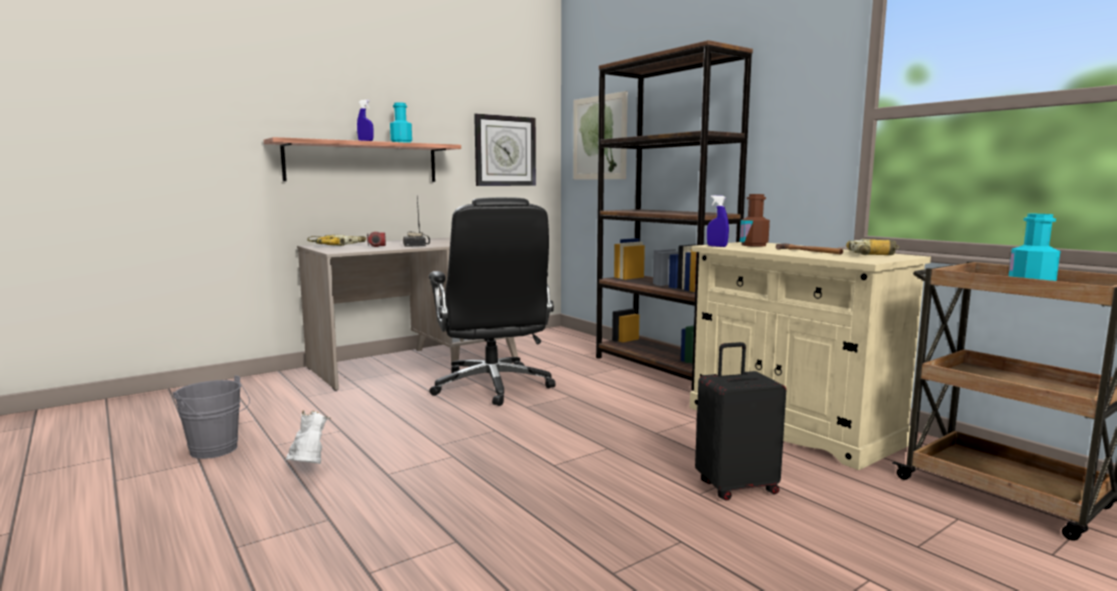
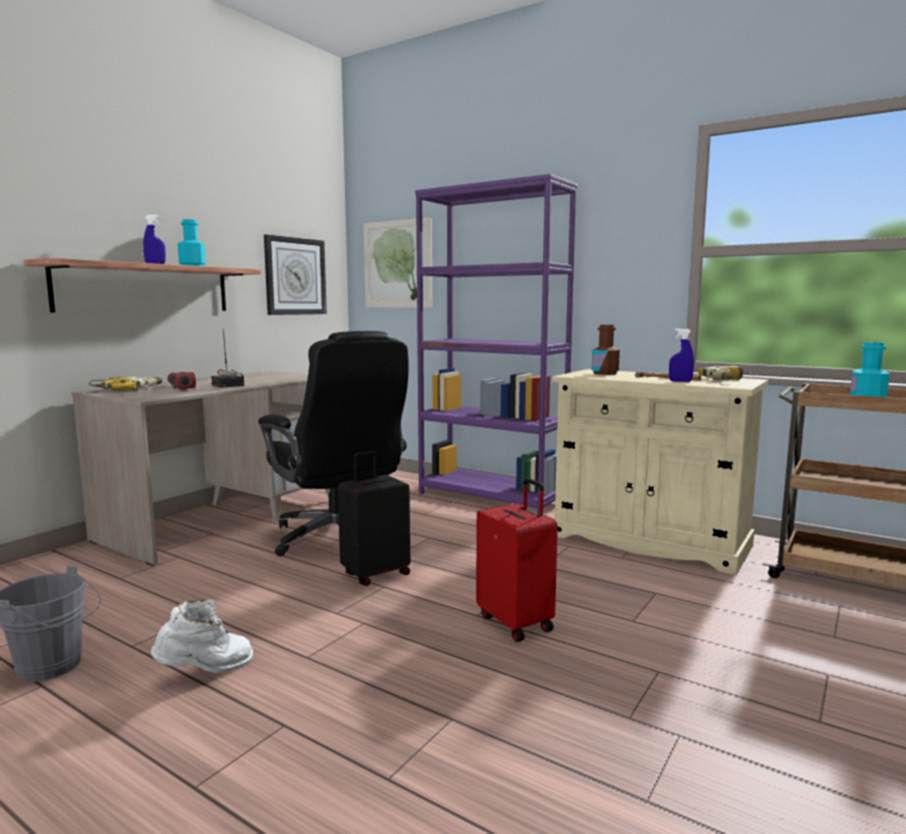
camera: 20 degrees left, 0 degrees up
white boot [286,411,331,464] -> white boot turned 105 degrees clockwise [151,599,253,673]
brown bookcase [596,40,753,391] -> purple bookcase [415,174,578,516]
black suitcase [695,342,786,501] -> black suitcase moved to [338,451,410,586]
blue spray bottle [707,195,729,247] -> blue spray bottle moved to [669,328,694,382]
none -> red suitcase [476,478,558,642]

